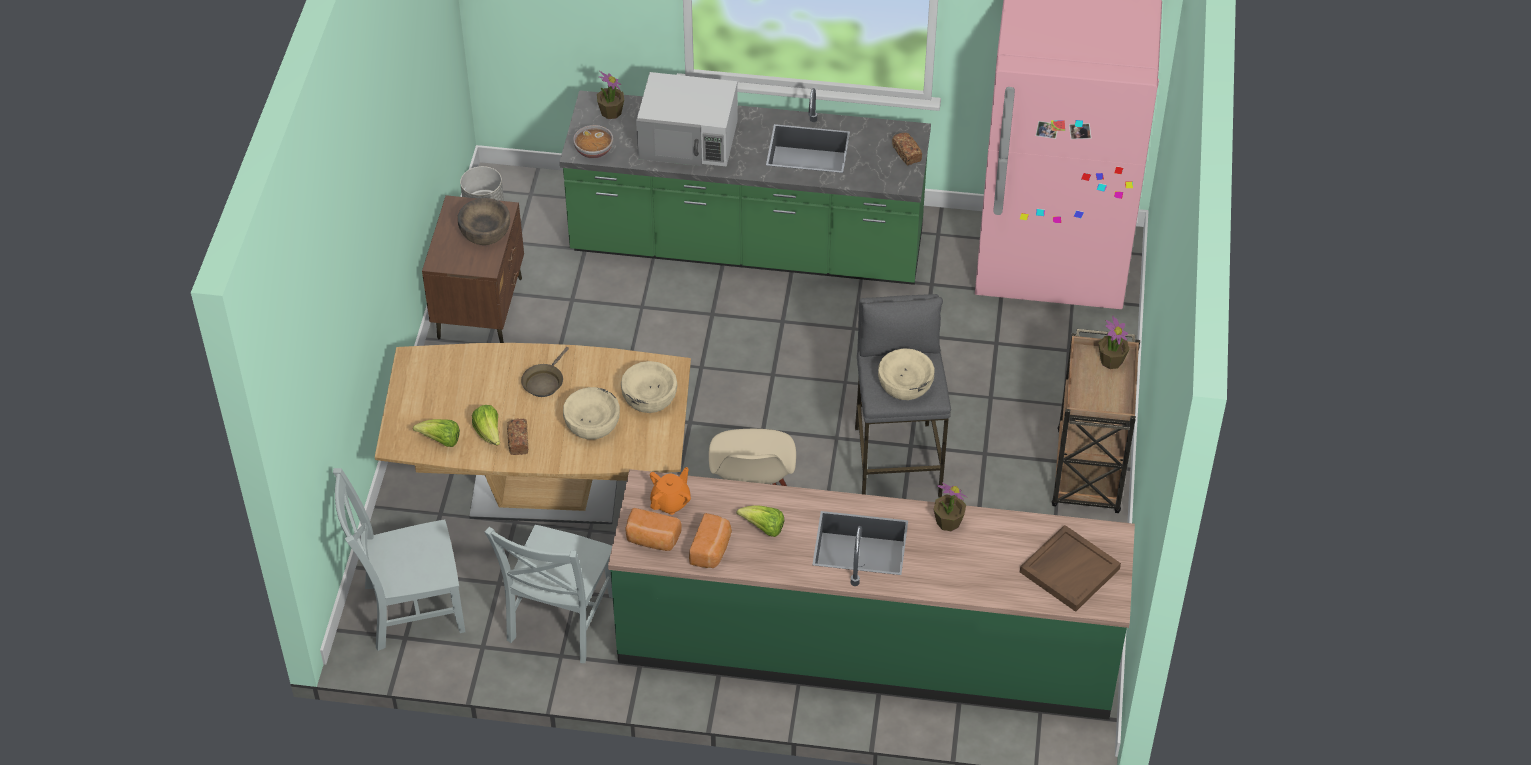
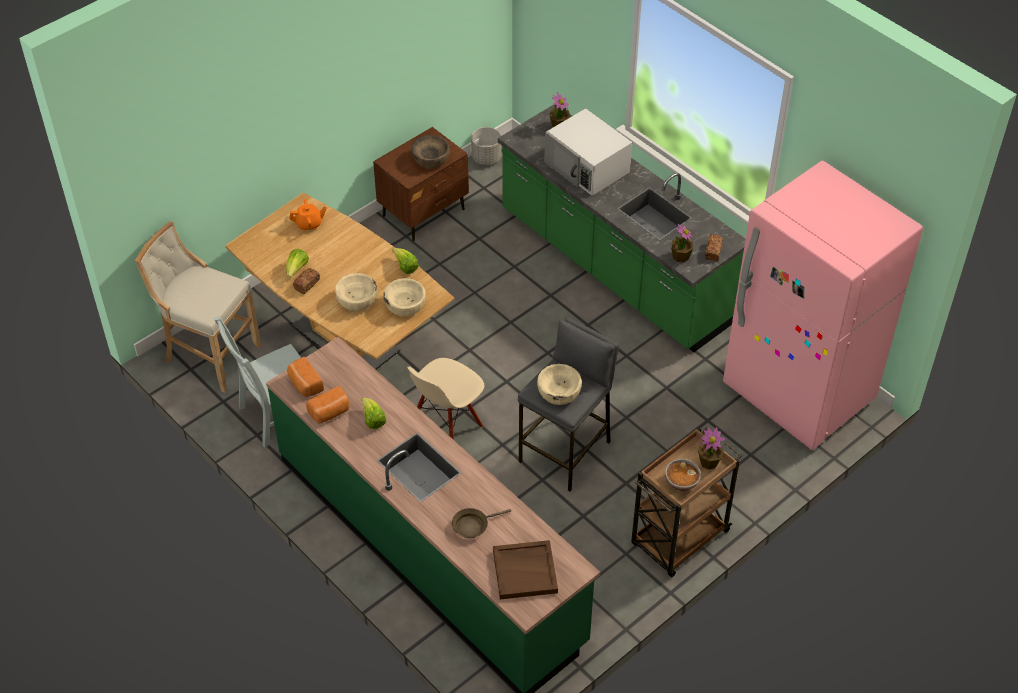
camera: 40 degrees right, 0 degrees up
grey chair [333,468,466,651] -> beige stool [135,222,262,393]
lettuce [413,419,460,447] -> lettuce moved to [392,248,419,274]
brown frying pan [521,347,569,397] -> brown frying pan moved to [452,508,511,538]
bowl [573,125,613,159] -> bowl moved to [665,459,701,491]
orange teapot [650,467,691,515] -> orange teapot moved to [289,199,327,231]
potted plant [933,483,968,531] -> potted plant moved to [671,223,693,262]

